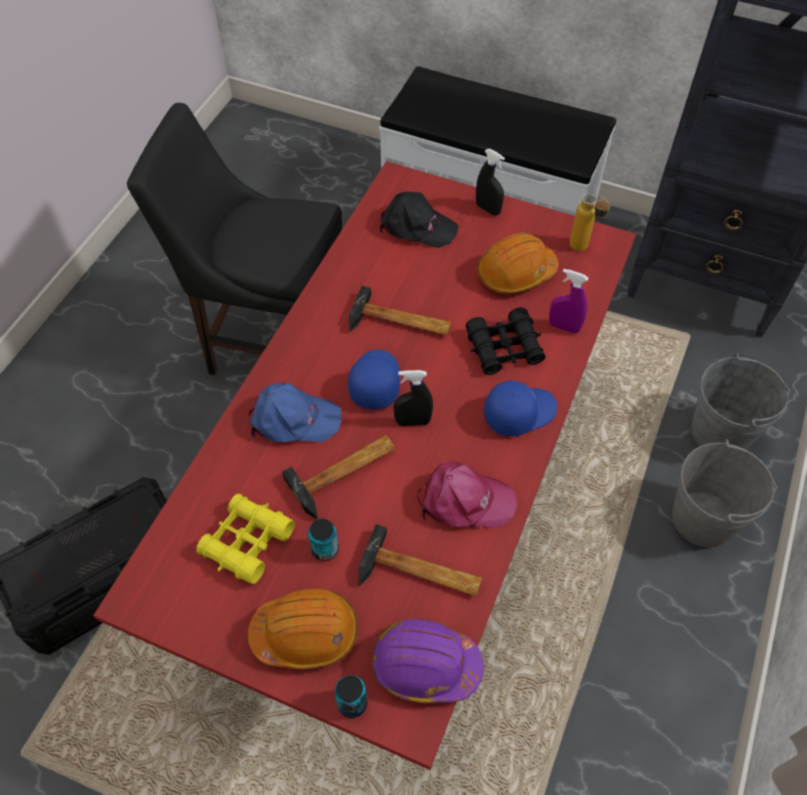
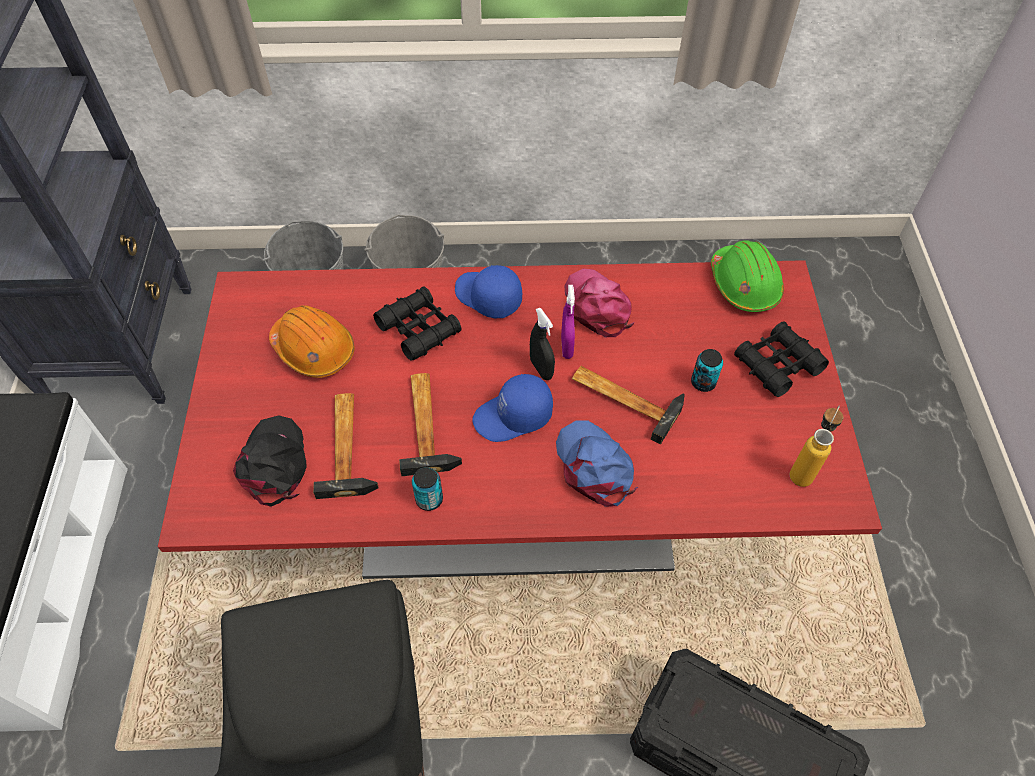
camera: 115 degrees left, 0 degrees up
yellow binoculars [196,494,295,584] -> none
orange hard hat [248,589,358,669] -> black binoculars [734,321,829,397]
can [335,675,367,718] -> can moved to [412,467,443,511]
hammer [359,524,482,597] -> hammer moved to [313,393,378,499]
purple hard hat [372,619,484,703] -> green hard hat [711,240,784,312]
black spray bottle [476,149,505,215] -> none
purple spray bottle [549,269,588,334] -> purple spray bottle moved to [561,285,575,359]
bottle [569,193,610,251] -> bottle moved to [790,405,844,487]

